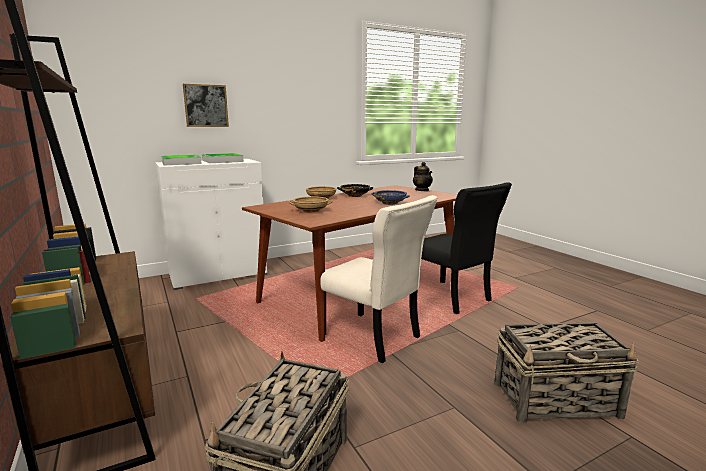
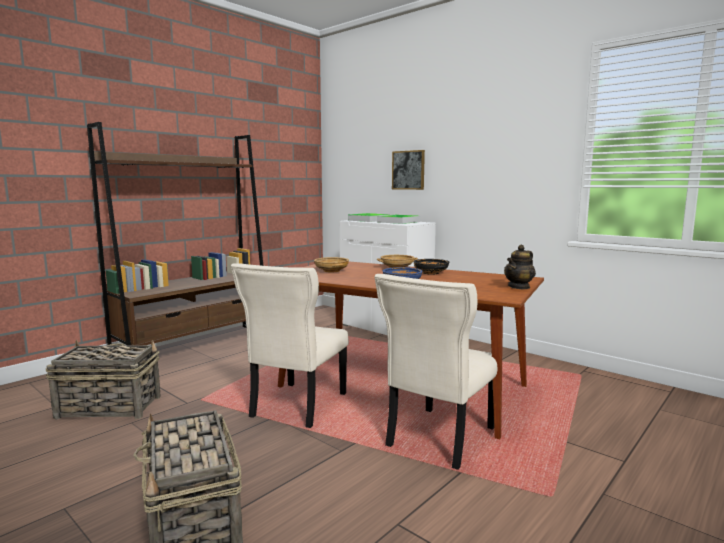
camera: 70 degrees right, 5 degrees down
black chair [422,182,512,314] -> beige chair [375,274,497,470]

